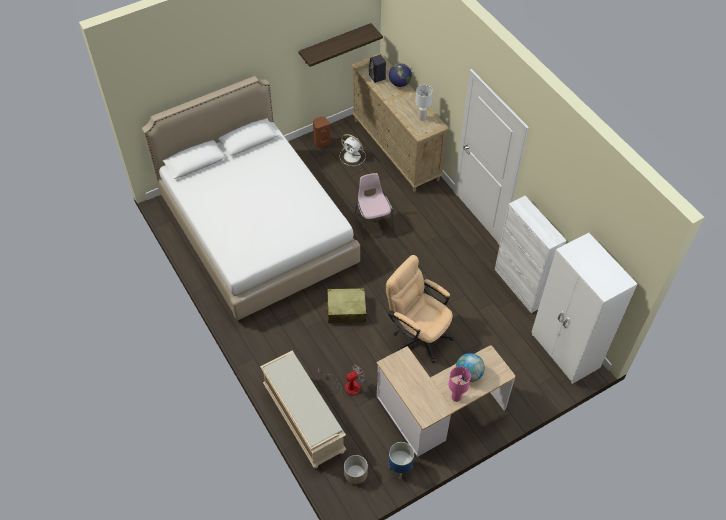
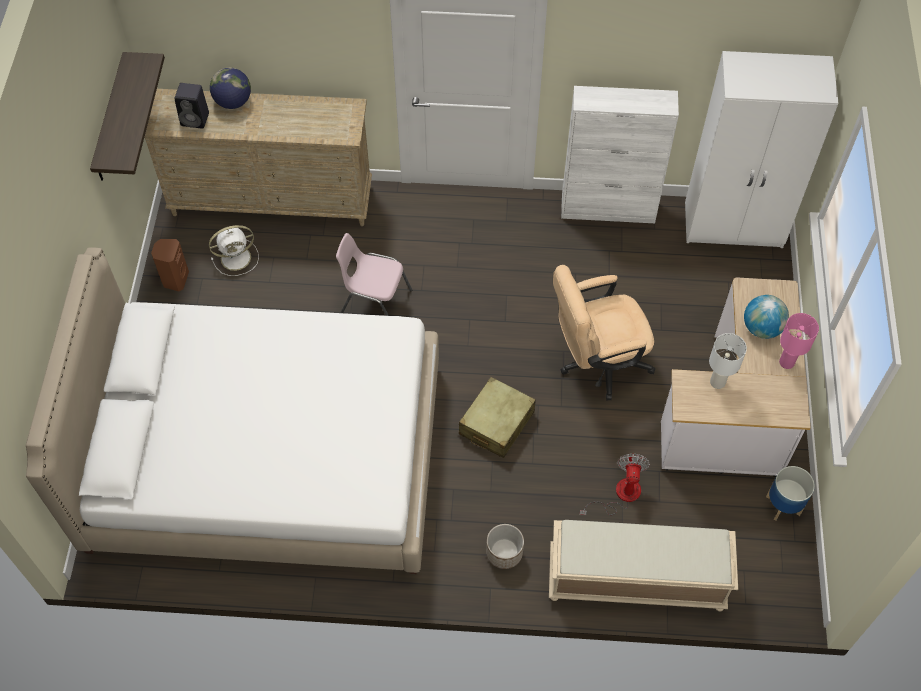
camera: 55 degrees left, 5 degrees up
planter [344,455,368,484] -> planter moved to [486,524,524,569]
white table lamp [415,85,433,121] -> white table lamp moved to [709,333,747,389]

